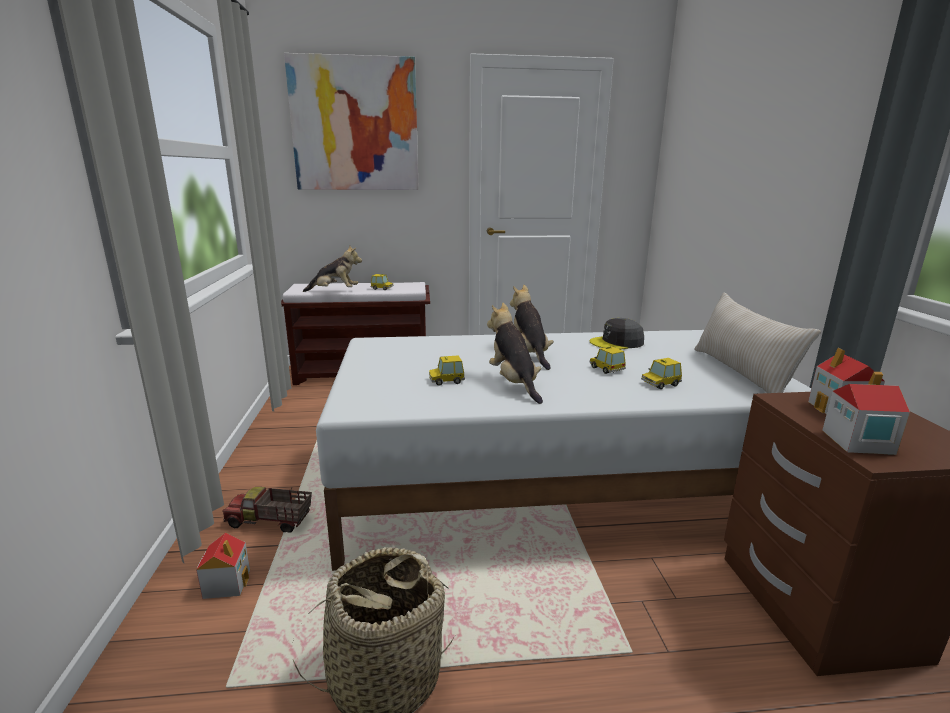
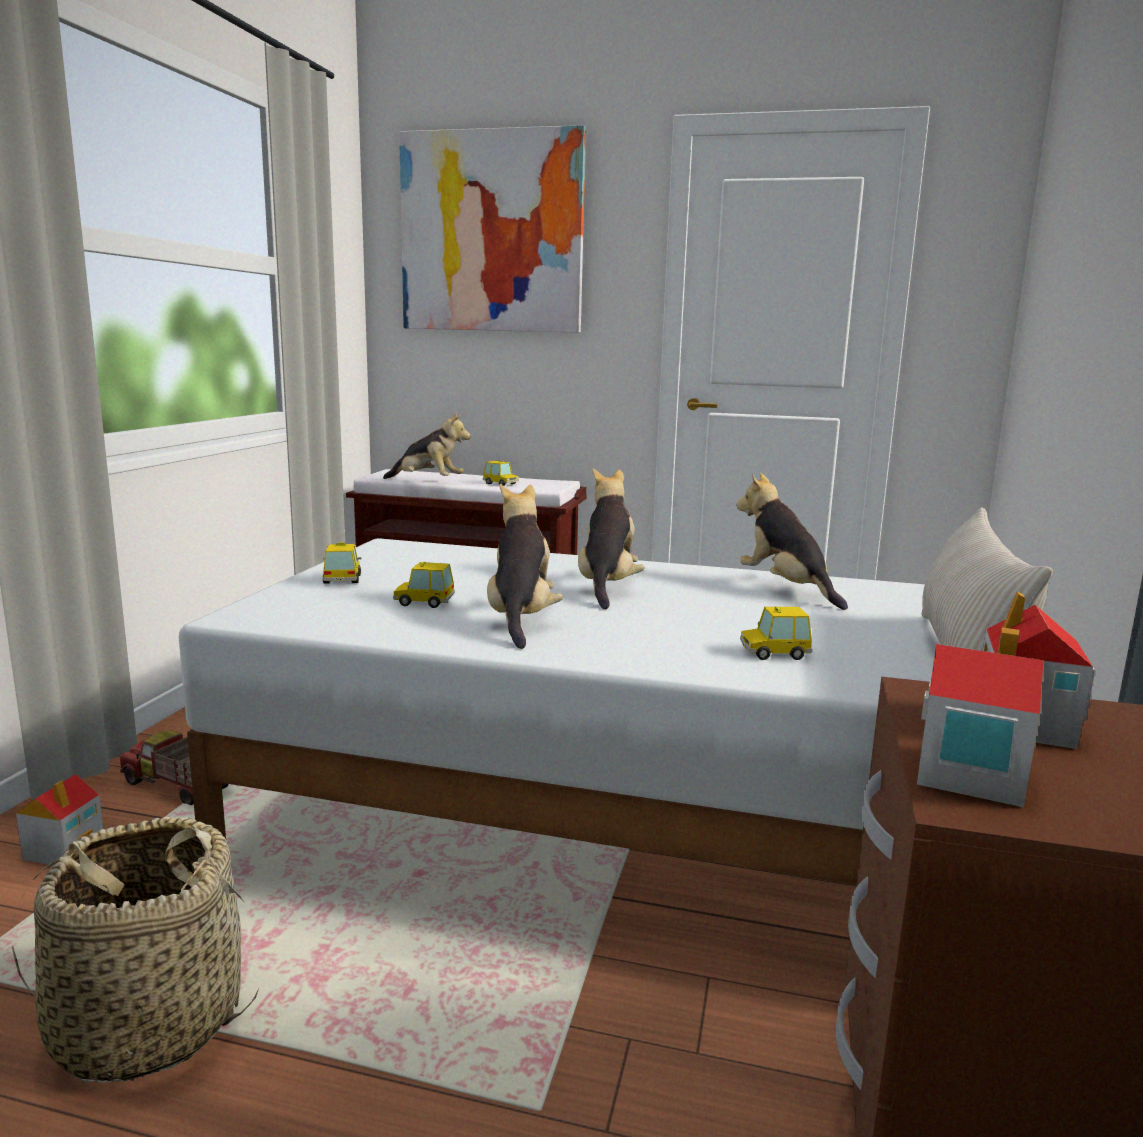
camera: 20 degrees right, 5 degrees down
grey cap [589,318,644,350] -> plush toy [736,473,848,610]
toy car [589,346,626,374] -> toy car moved to [323,543,362,584]

